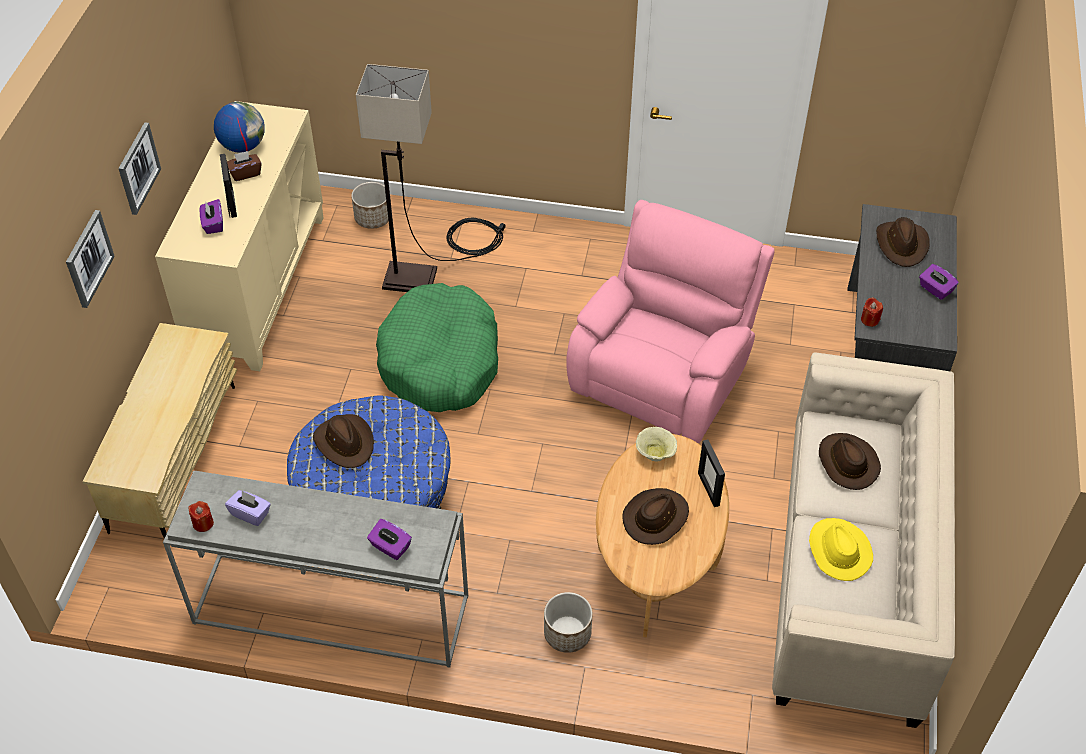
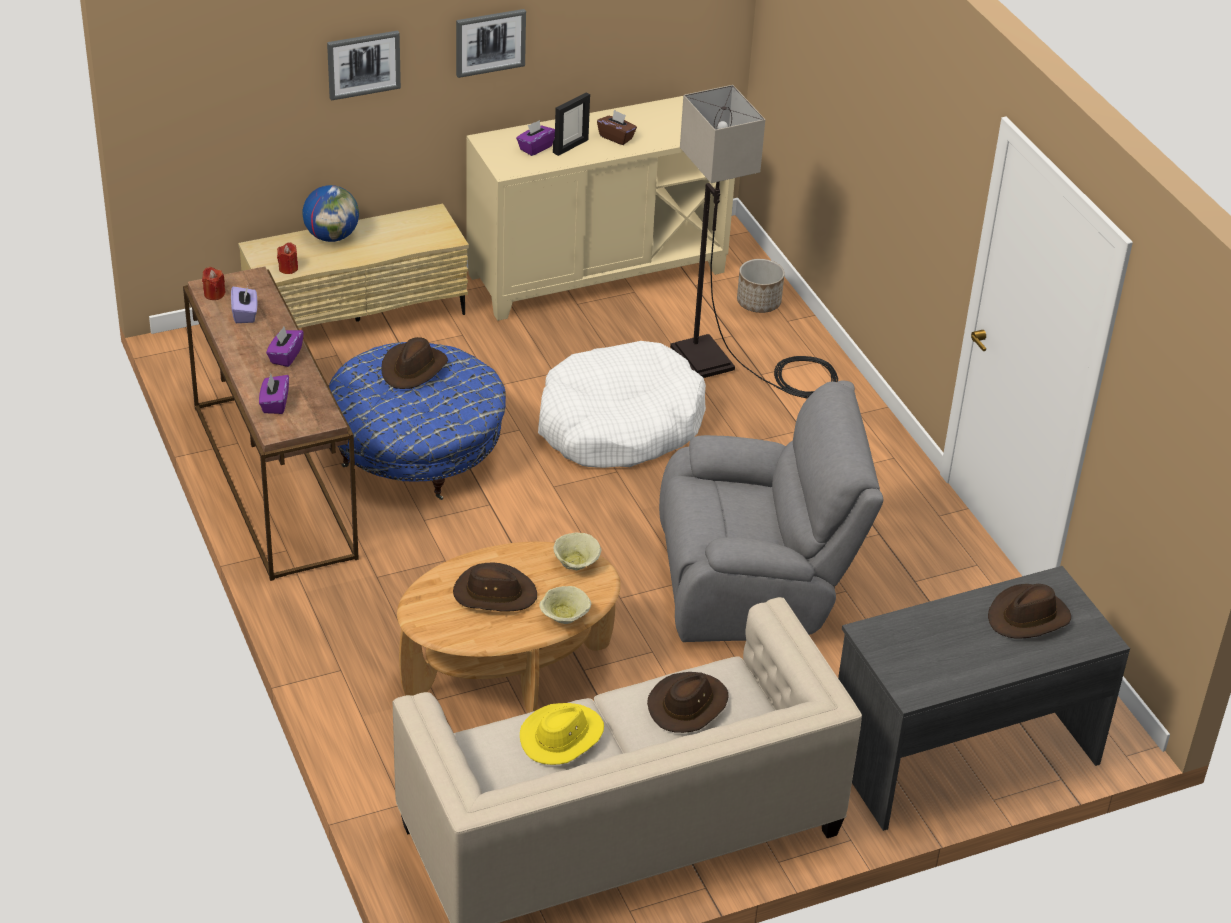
camera: 55 degrees right, 10 degrees down
grey console table [163,471,468,668] -> brown console table [183,267,359,581]
globe [214,102,265,153] -> globe moved to [302,185,359,242]
green dog bed [376,283,498,412] -> white dog bed [538,341,706,468]
planter [544,592,593,653] -> none
pink armchair [566,200,775,443] -> grey armchair [659,380,883,642]
picture frame [698,439,725,507] -> beige bowl [539,586,591,624]
red candle [861,297,883,327] -> red candle moved to [277,243,298,274]
purple tissue box [919,264,959,300] -> purple tissue box moved to [266,327,304,367]

